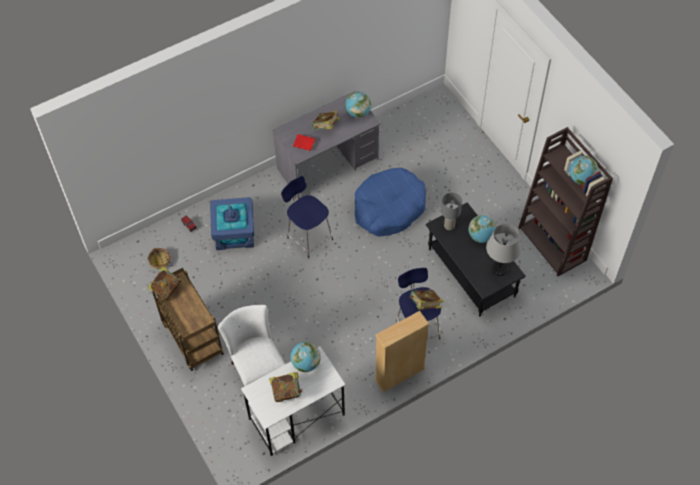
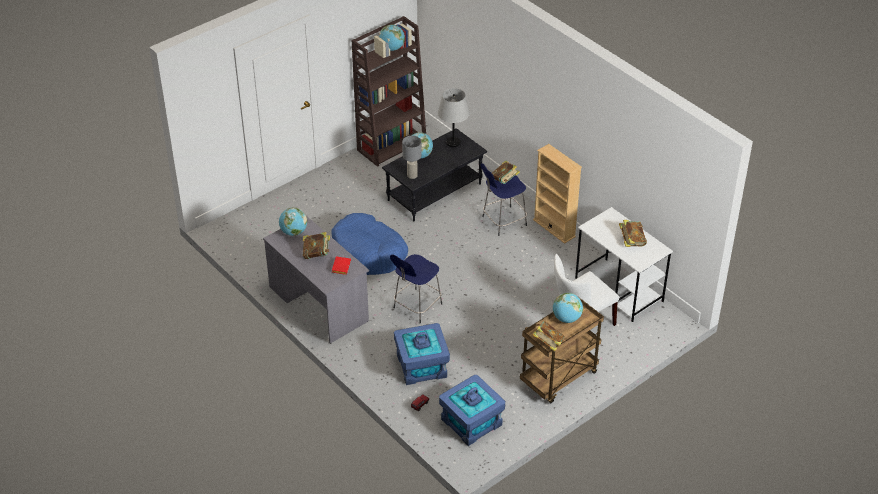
camera: 100 degrees left, 15 degrees down
basket [147,248,172,269] -> blue storage box [439,375,505,446]
globe [290,342,321,372] -> globe moved to [553,293,583,323]

